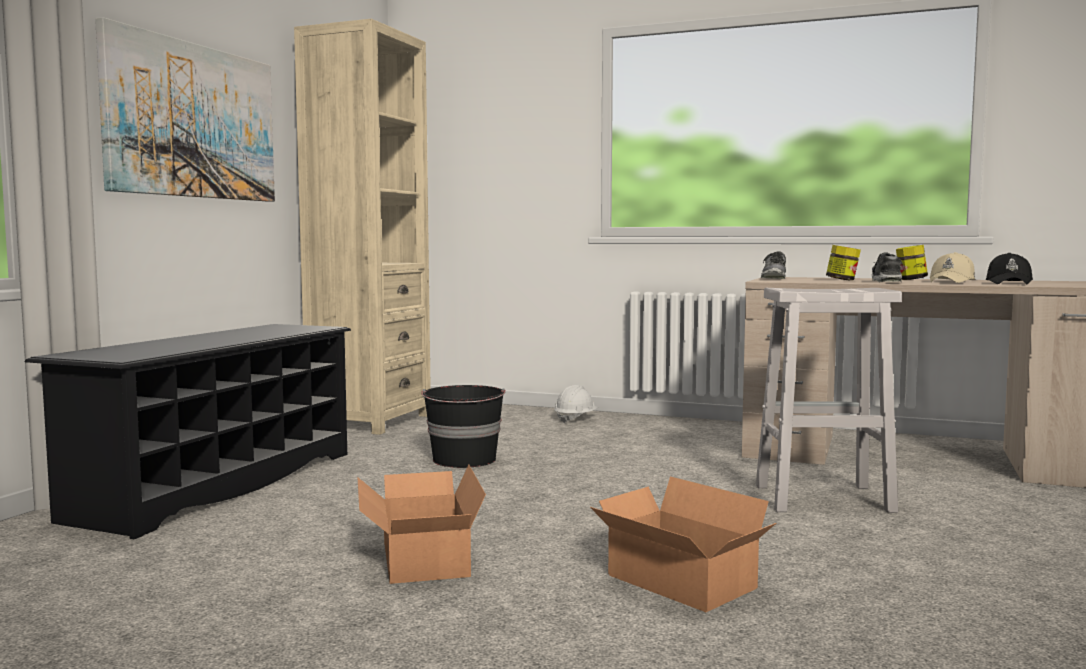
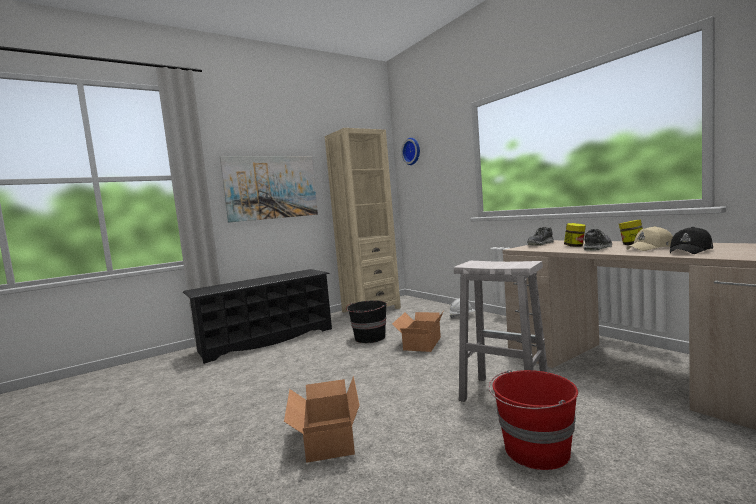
camera: 35 degrees right, 0 degrees up
cardboard box [357,464,486,584] -> cardboard box moved to [392,311,444,352]
none -> wall clock [401,138,420,165]
none -> red bucket [489,370,578,470]

